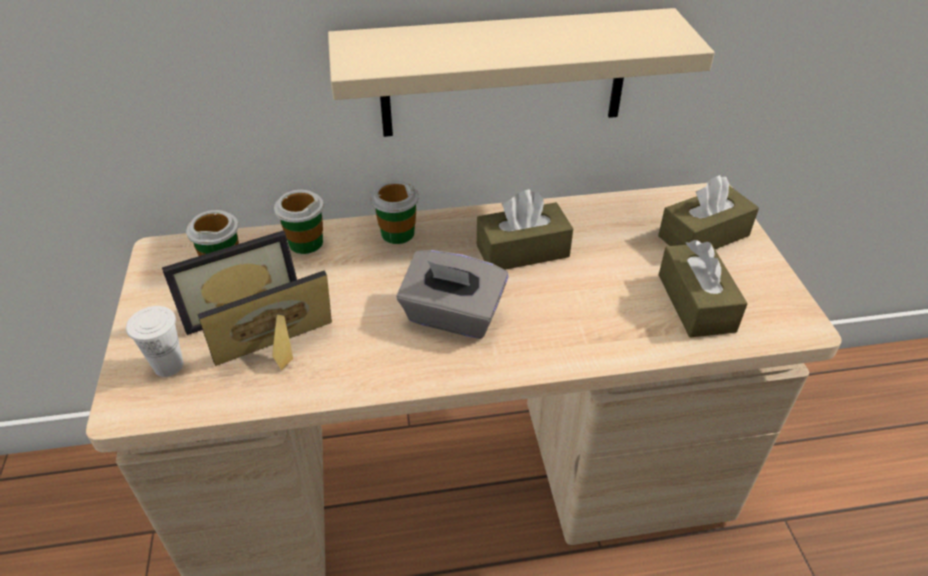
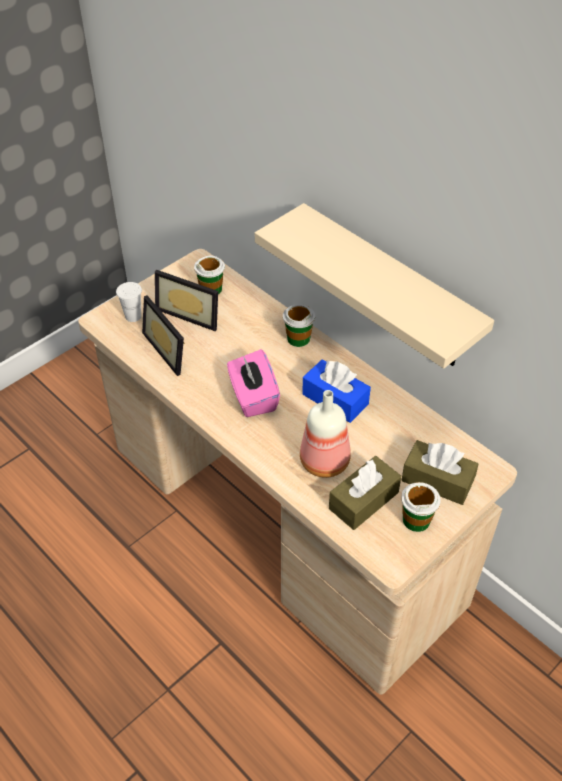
camera: 55 degrees right, 5 degrees up
picture frame [197,271,332,370] -> picture frame turned 150 degrees counterclockwise [142,295,185,376]
cup [274,190,324,254] -> cup moved to [401,482,441,532]
grey tissue box [397,250,509,339] -> pink tissue box [227,349,280,417]
brown tissue box [477,189,573,270] -> blue tissue box [302,359,371,423]
none -> bottle [300,390,351,478]

